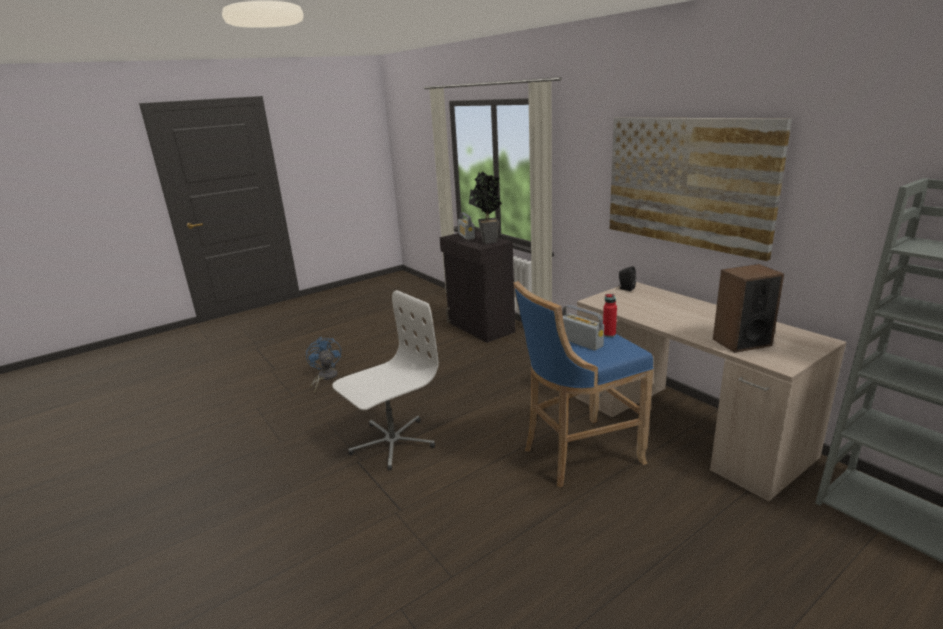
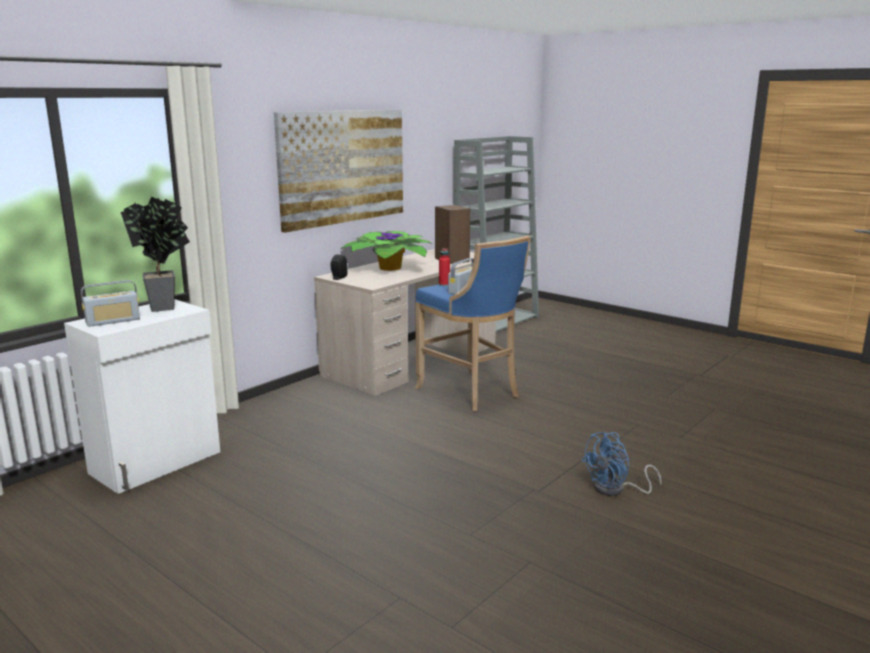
camera: 105 degrees left, 5 degrees down
blue fan [306,337,341,393] -> blue fan moved to [581,432,662,496]
white office chair [332,290,438,470] -> none
black cabinet [440,231,515,343] -> white cabinet [64,299,220,494]
none -> potted plant [341,231,432,271]

